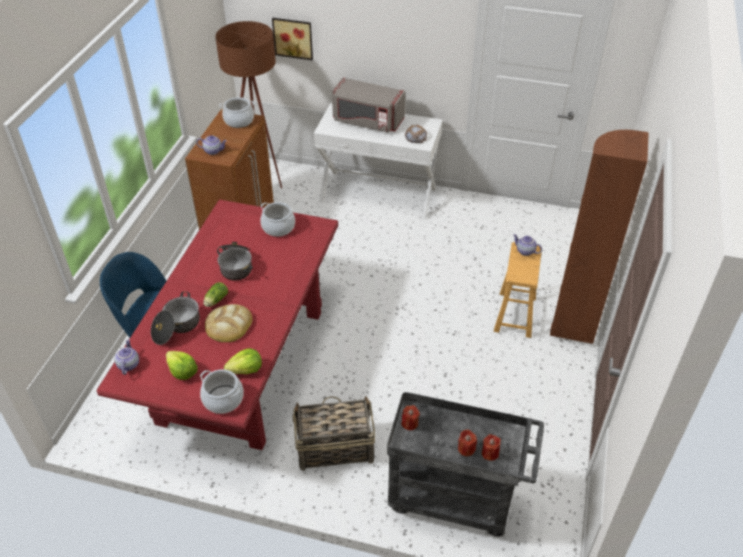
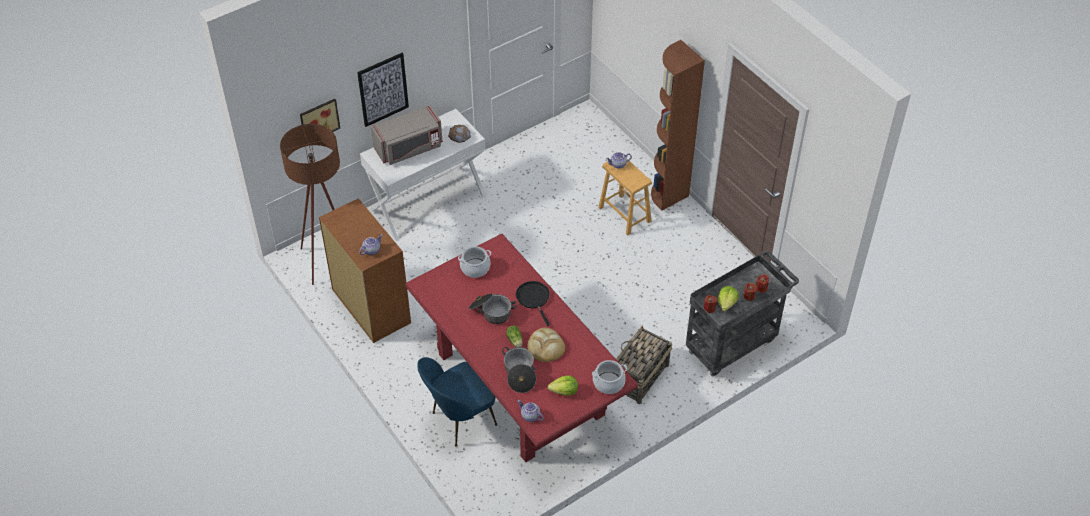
camera: 50 degrees left, 5 degrees up
cooking pot [219,97,254,128] -> none
lettuce [224,348,262,374] -> lettuce moved to [718,286,739,311]
none -> picture [357,53,409,127]
none -> black frying pan [516,281,550,326]

